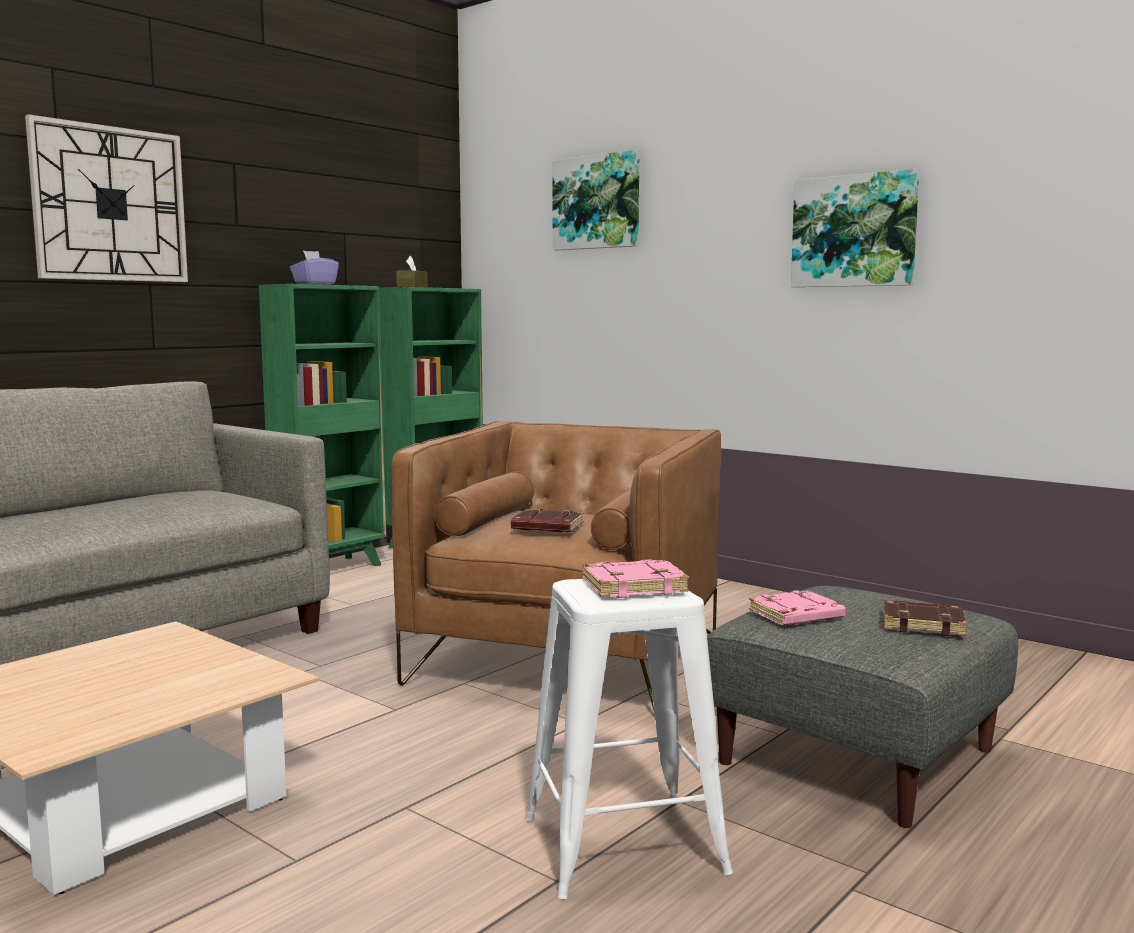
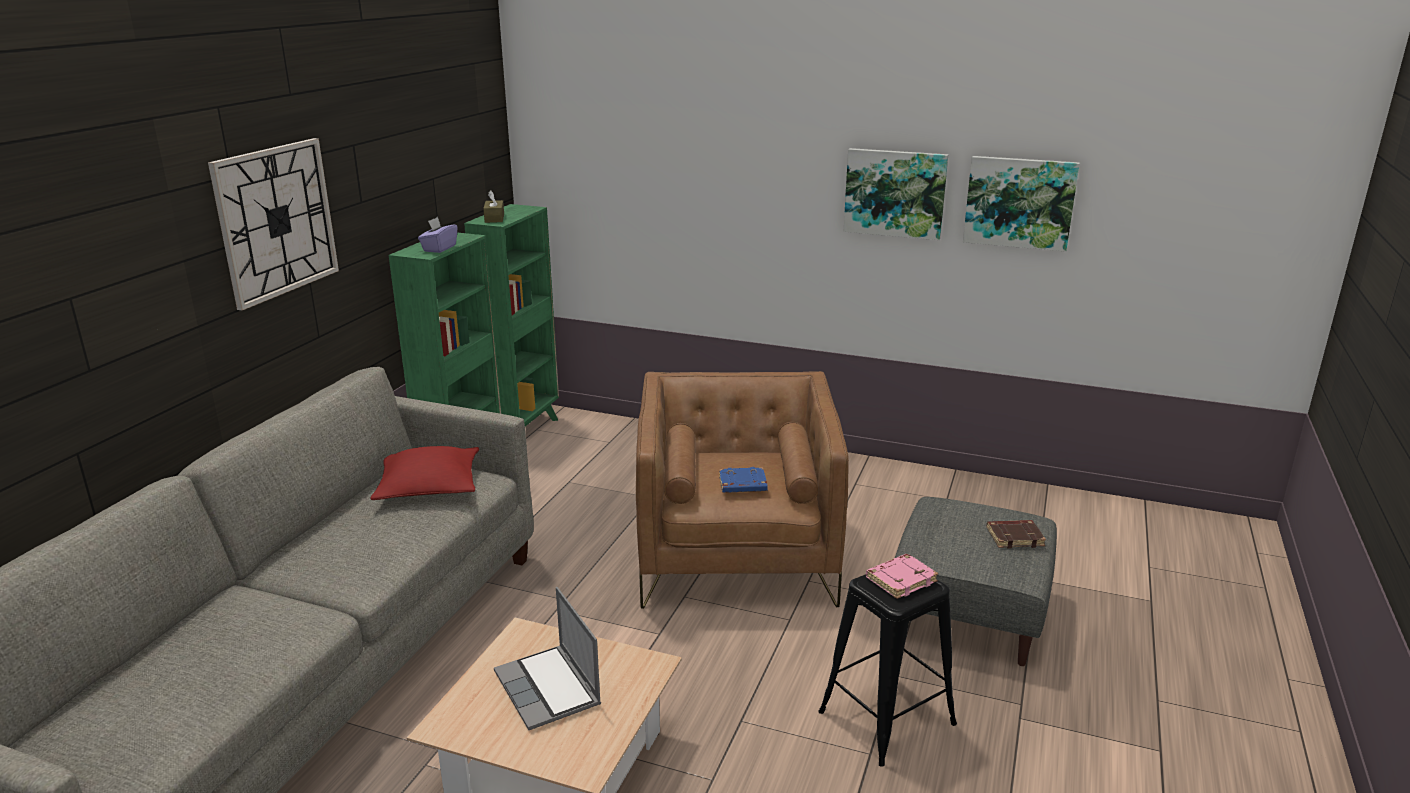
camera: 20 degrees left, 15 degrees up
brown book [511,509,584,532] -> blue book [719,467,768,493]
white stool [524,579,733,899] -> black stool [818,574,957,767]
picture [552,150,640,250] -> picture moved to [963,156,1080,252]
pink book [749,590,845,625] -> none
none -> red pillow [370,446,479,500]
none -> laptop [494,587,601,730]

